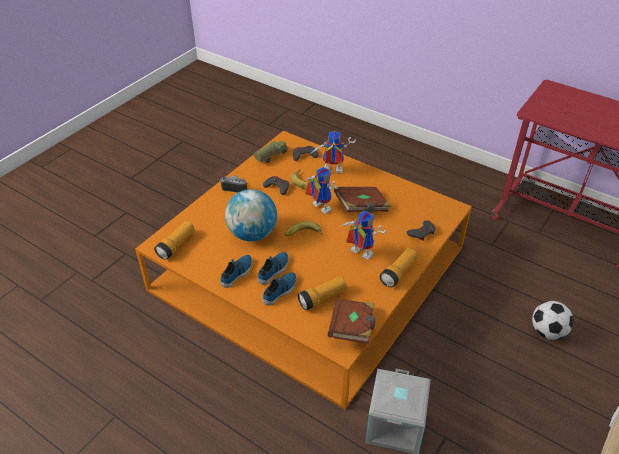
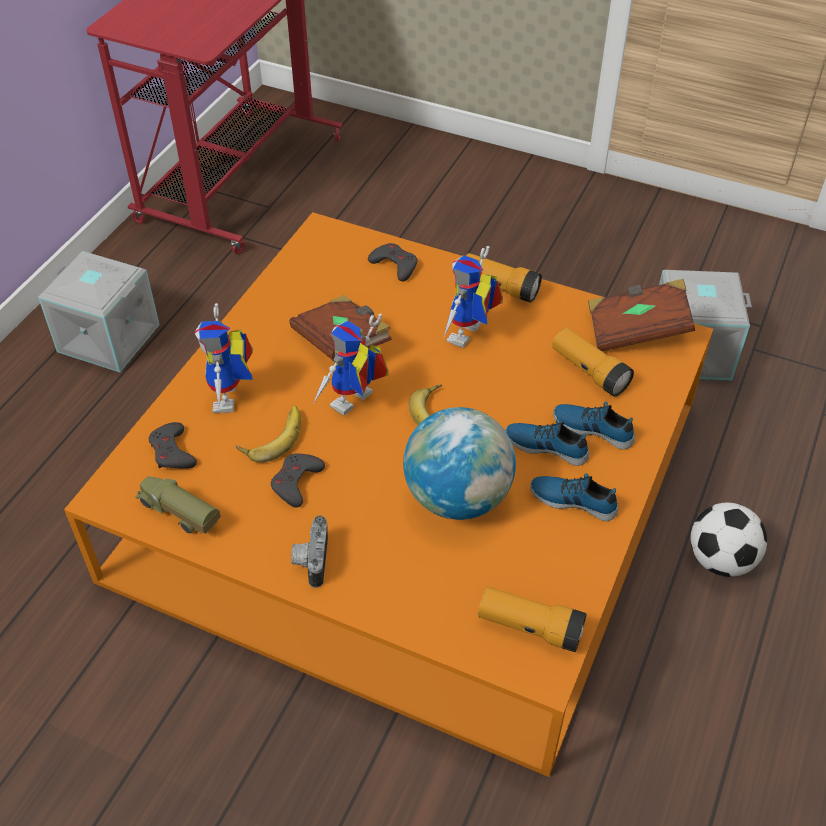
camera: 100 degrees left, 5 degrees up
football [532,301,574,340] -> football moved to [690,503,767,577]
none -> grey storage box [38,251,160,372]

